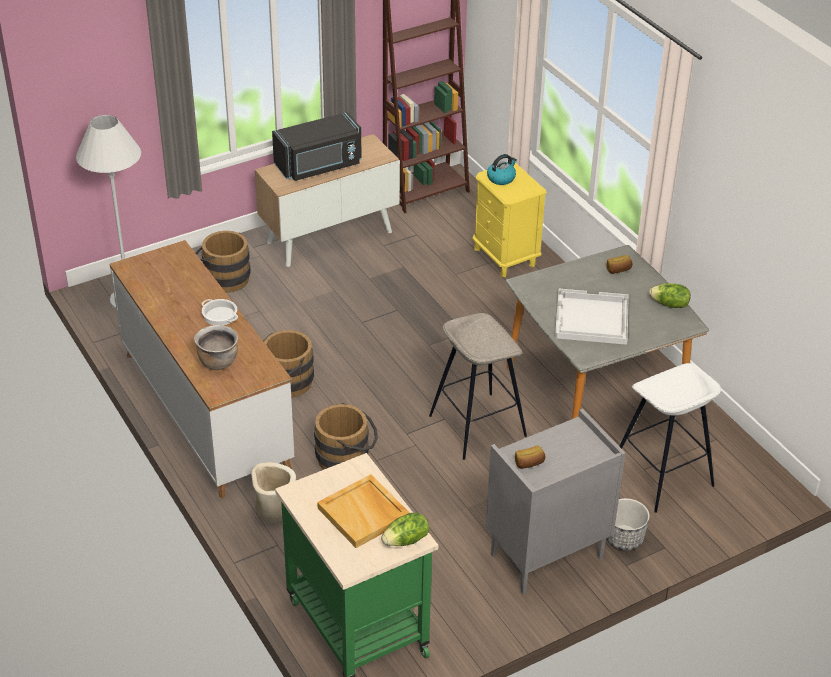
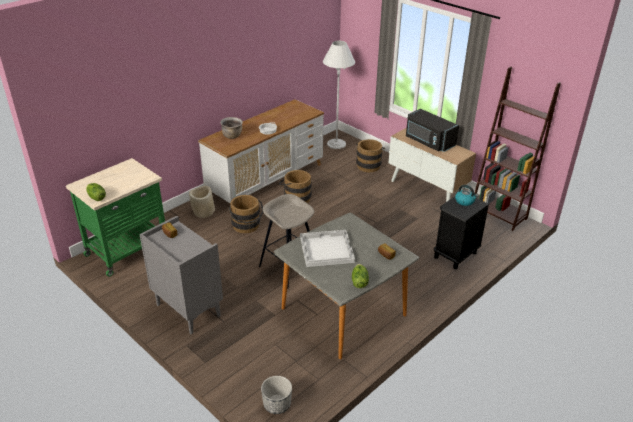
camera: 75 degrees right, 5 degrees down
beige tray [317,474,410,548] -> none
yellow nightstand [472,163,547,277] -> black nightstand [434,196,489,269]
planter [606,498,650,550] -> planter moved to [261,376,292,414]
white stool [619,363,721,513] -> none

